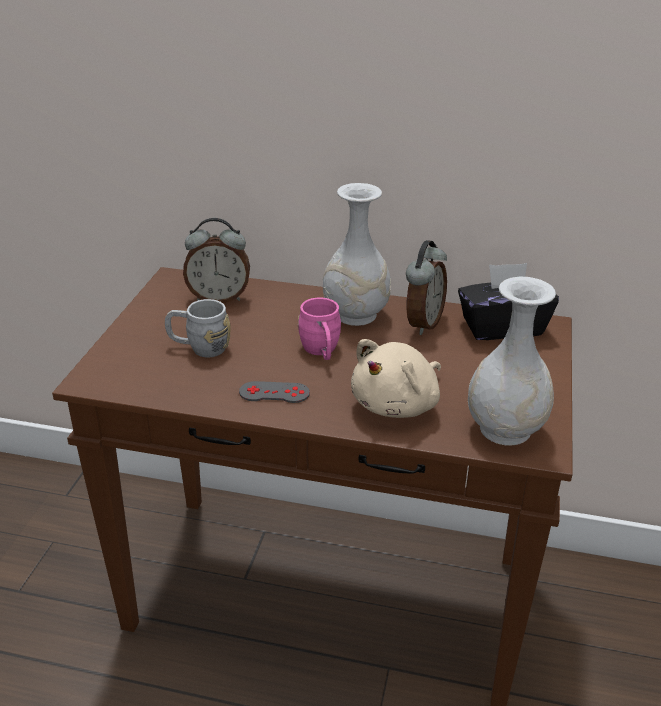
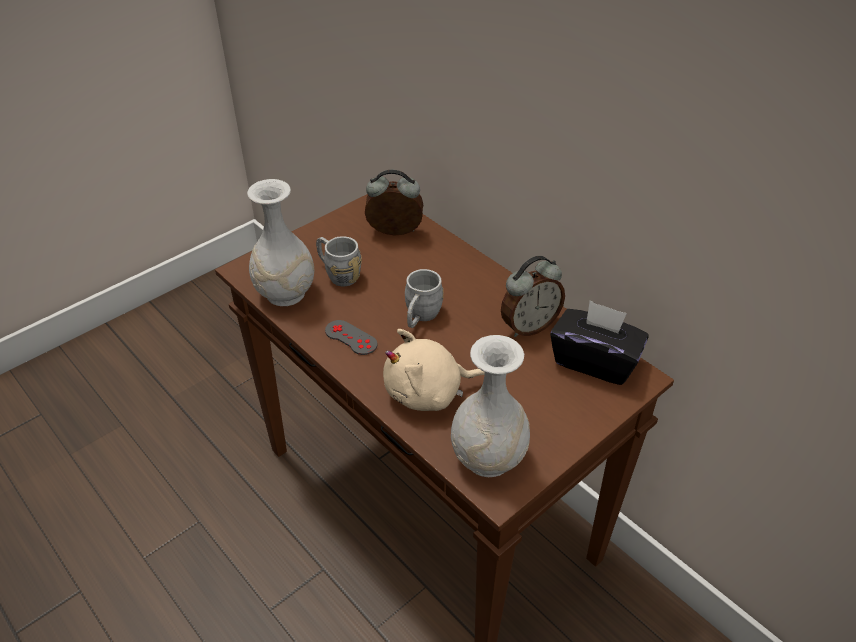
camera: 35 degrees right, 10 degrees up
alarm clock [183,218,250,303] -> alarm clock turned 150 degrees clockwise [365,170,423,235]
pink mug [298,297,341,360] -> grey mug [405,269,444,328]
white vase [323,183,391,326] -> white vase moved to [247,179,315,306]

